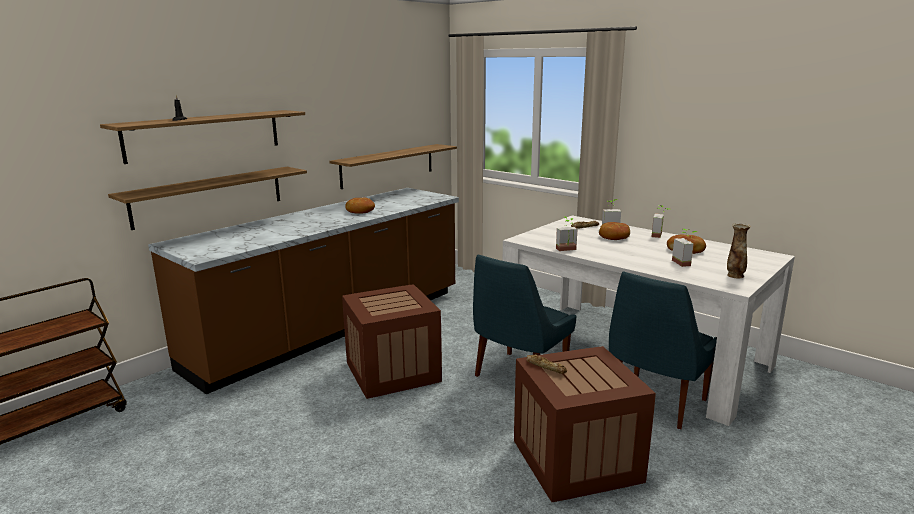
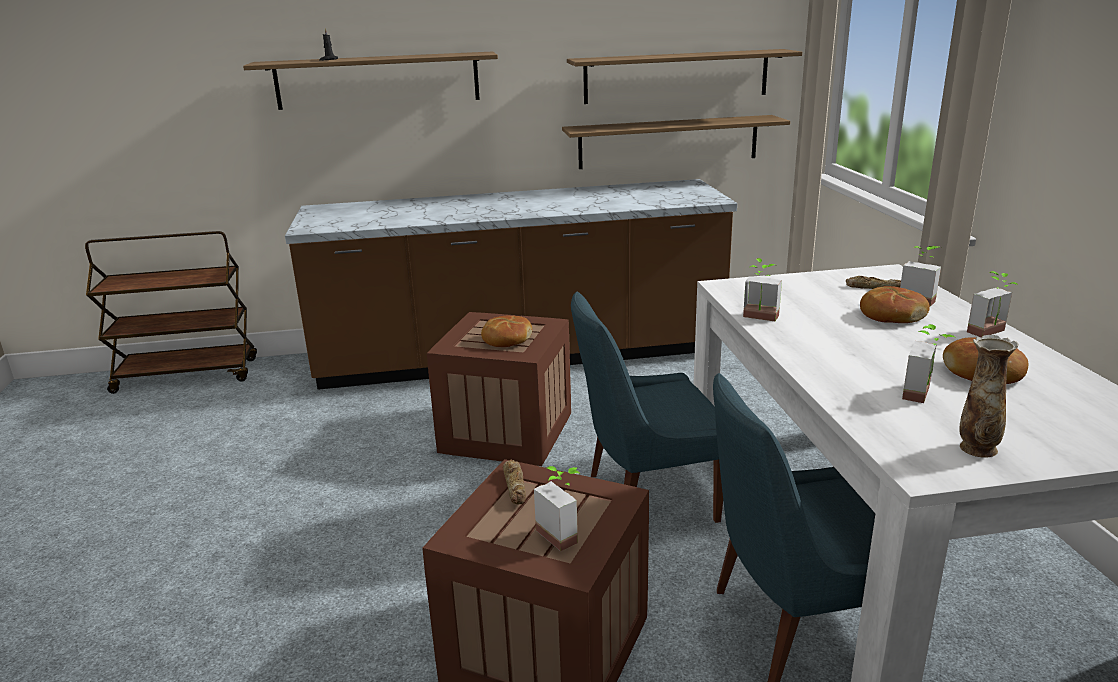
camera: 40 degrees right, 5 degrees up
shelf [108,167,307,230] -> shelf moved to [567,49,802,104]
bread [345,197,375,214] -> bread moved to [481,315,532,347]
none -> potted plant [534,466,581,551]

